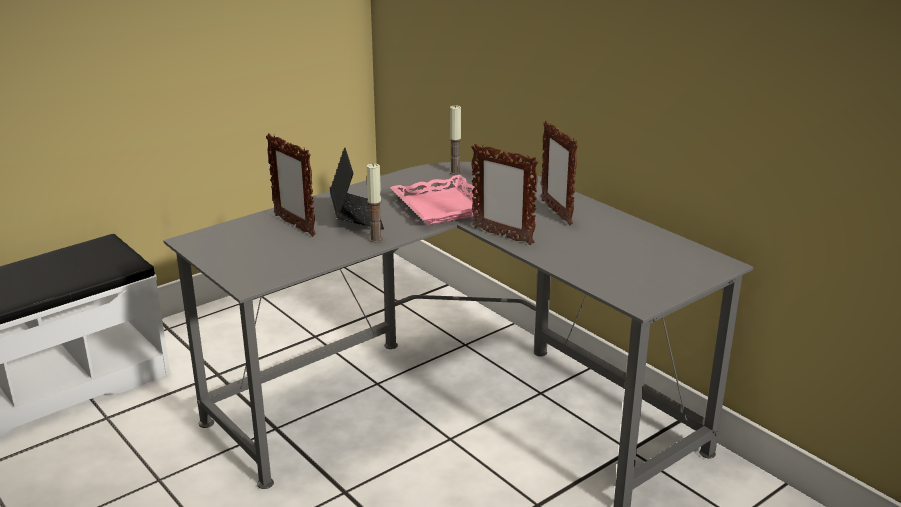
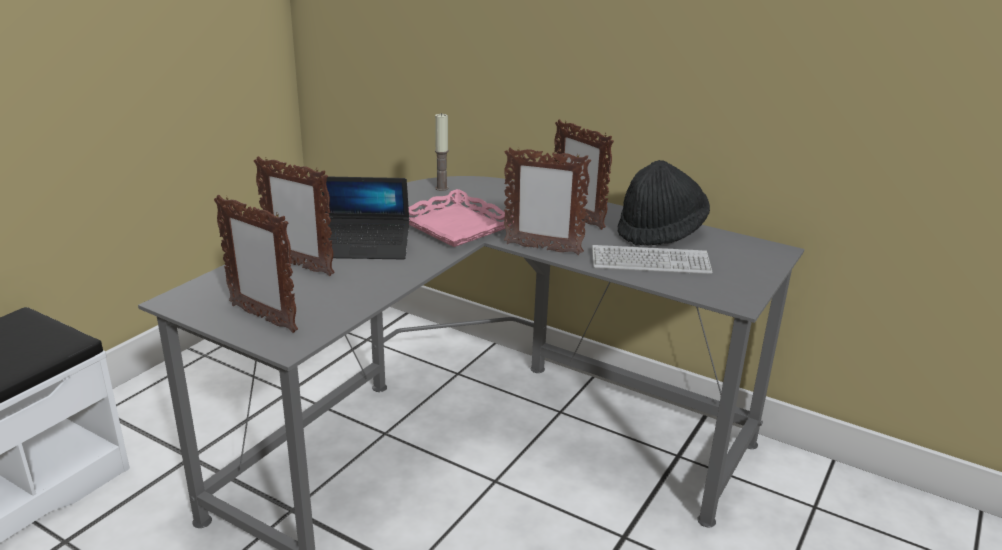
camera: 20 degrees left, 0 degrees up
laptop [330,147,384,230] -> laptop turned 120 degrees clockwise [321,176,409,259]
candle [367,163,383,243] -> none
none -> picture frame [214,195,298,333]
none -> keyboard [592,245,712,274]
none -> black hat [618,160,710,245]

